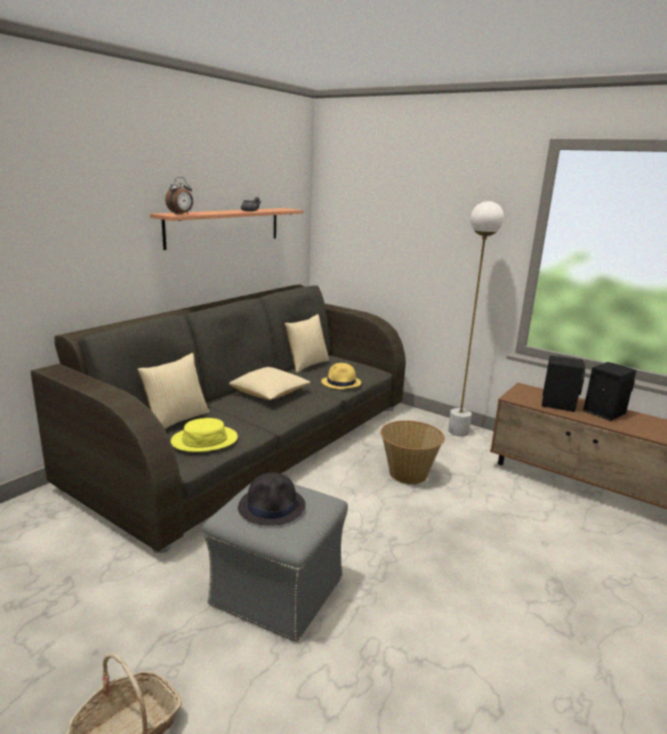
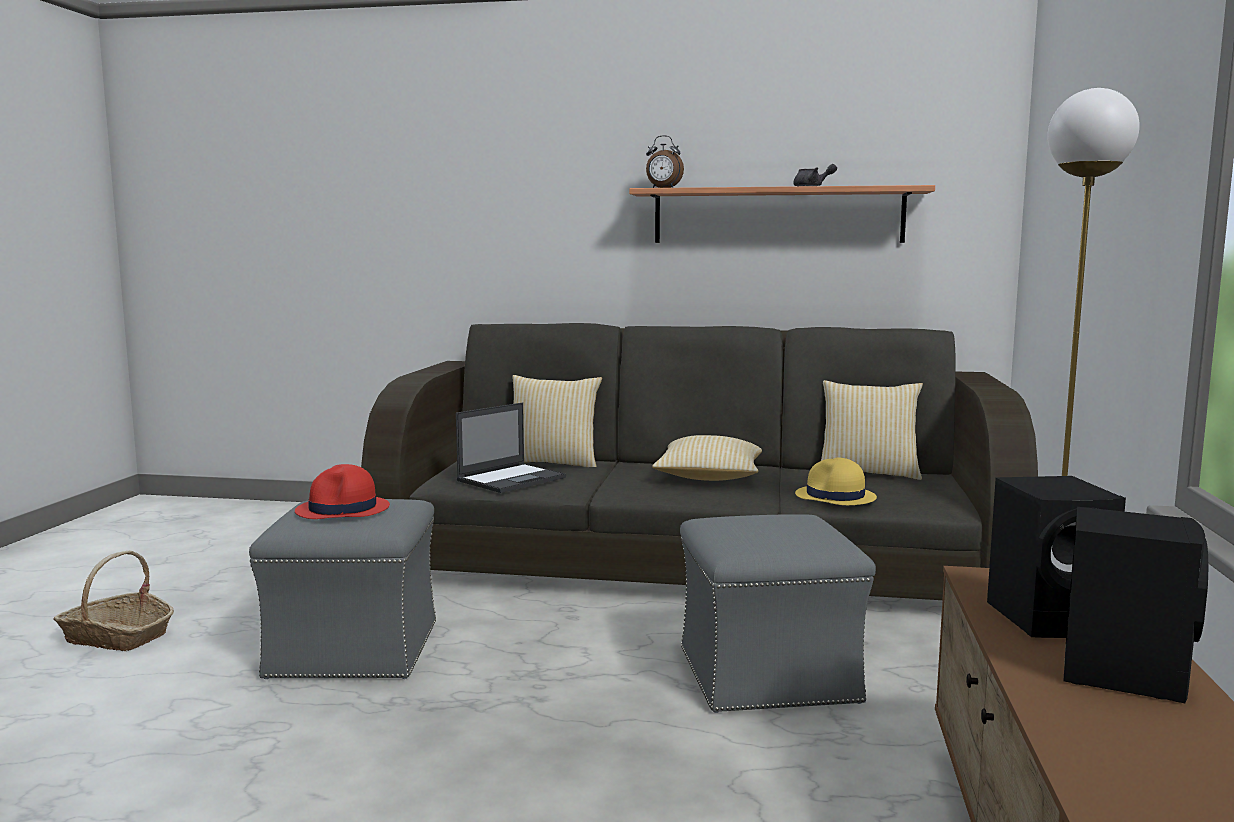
camera: 65 degrees right, 10 degrees down
yellow hat [171,418,238,452] -> laptop [456,402,566,493]
black hat [238,472,305,526] -> red hat [295,464,390,519]
basket [380,420,445,484] -> grey ottoman [680,514,876,713]

